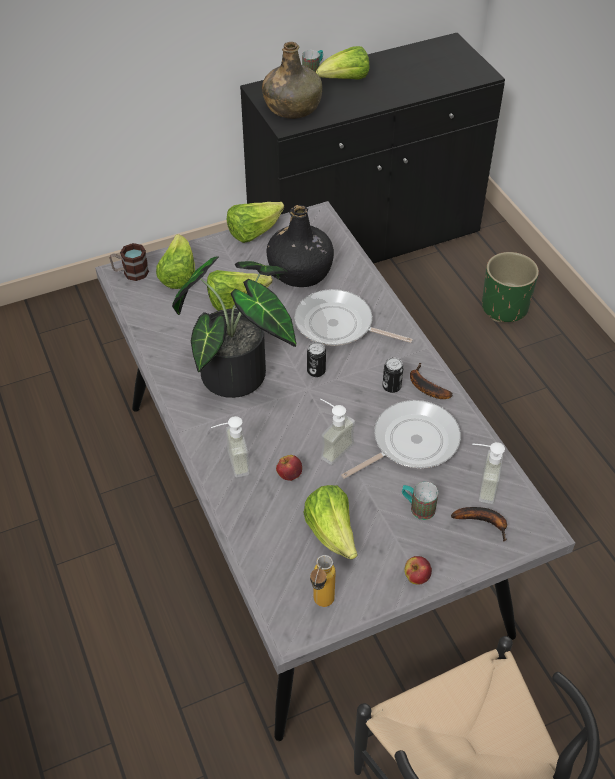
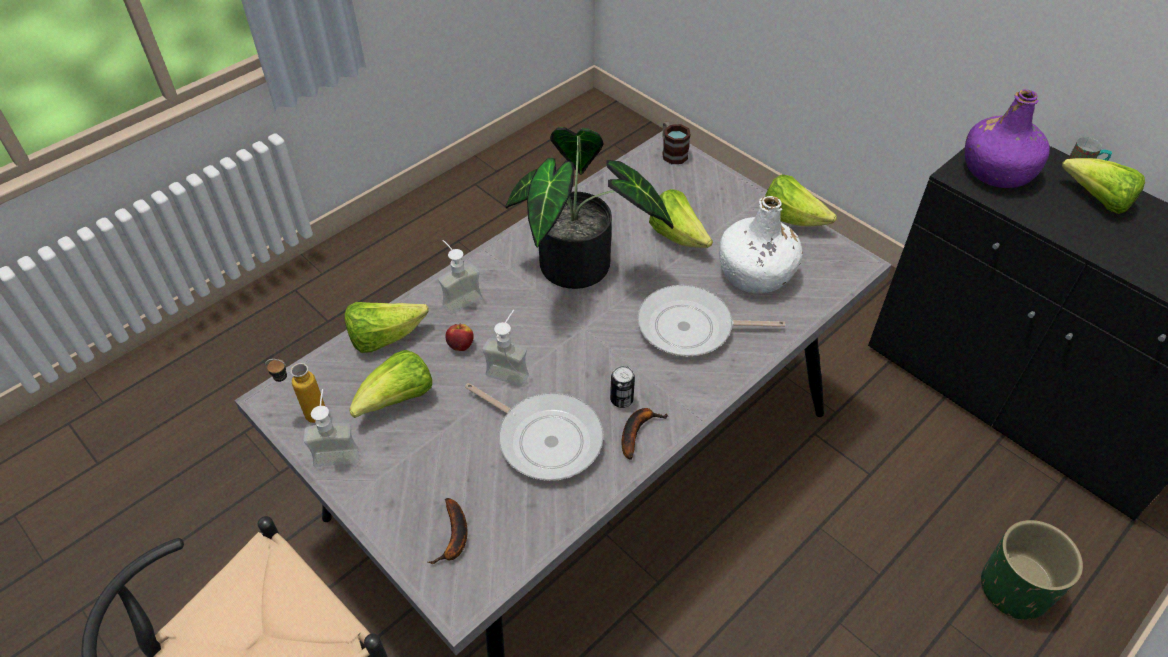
camera: 70 degrees right, 0 degrees up
lettuce [156,234,195,289] -> lettuce moved to [345,302,429,353]
green bottle [262,42,322,119] -> purple bottle [965,89,1050,188]
black bottle [267,205,334,287] -> white bottle [719,196,803,294]
frying pan [294,289,413,346] -> frying pan turned 90 degrees counterclockwise [637,285,785,356]
can [307,342,326,377] -> none
mug [402,482,438,520] -> none
apple [404,556,432,584] -> none
soap dispenser [472,442,505,504] -> soap dispenser moved to [304,389,359,467]

